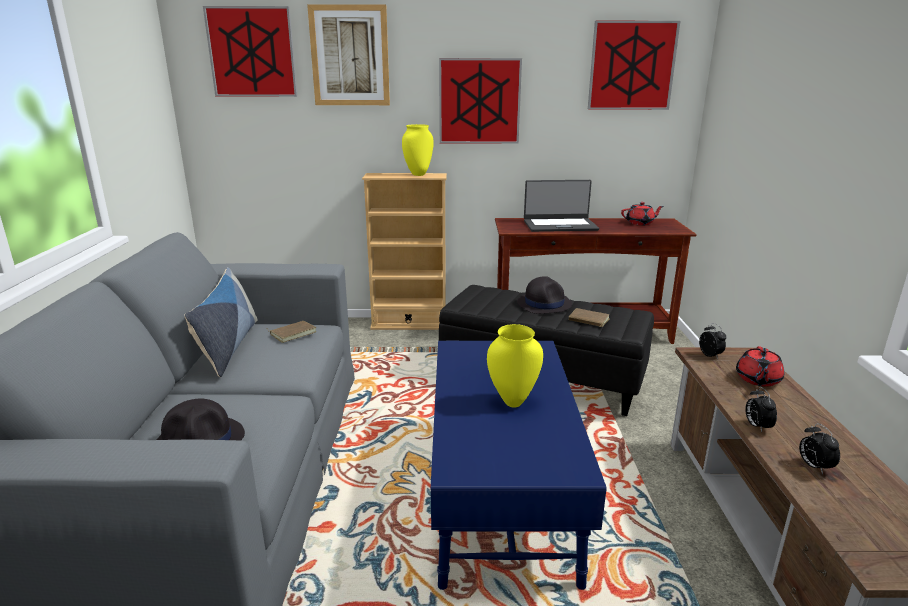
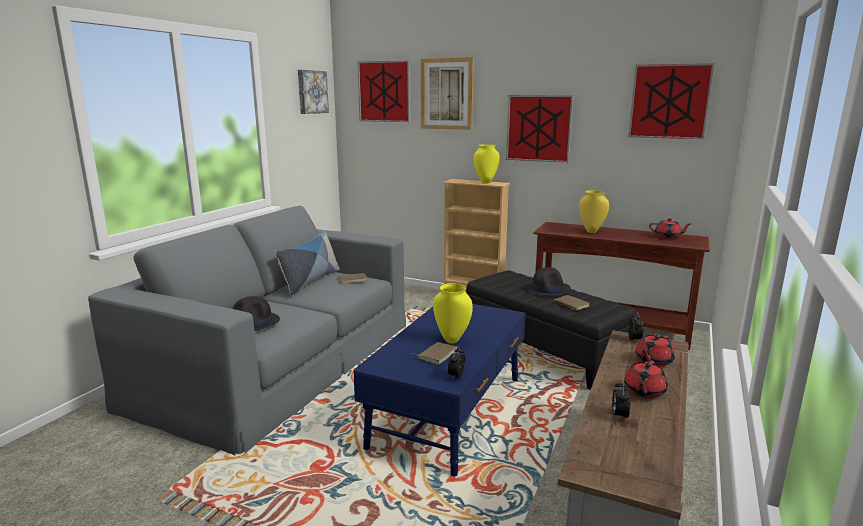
camera: 25 degrees right, 5 degrees down
laptop [524,180,599,232] -> yellow vase [579,190,609,233]
alarm clock [745,387,777,432] -> alarm clock moved to [448,346,466,378]
none -> picture [298,70,329,114]
none -> brown book [411,342,457,365]
none -> red teapot [624,360,668,398]

